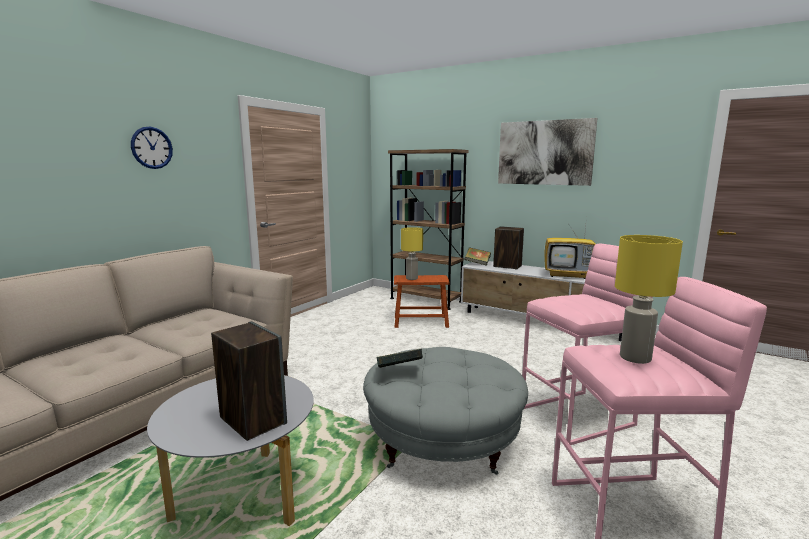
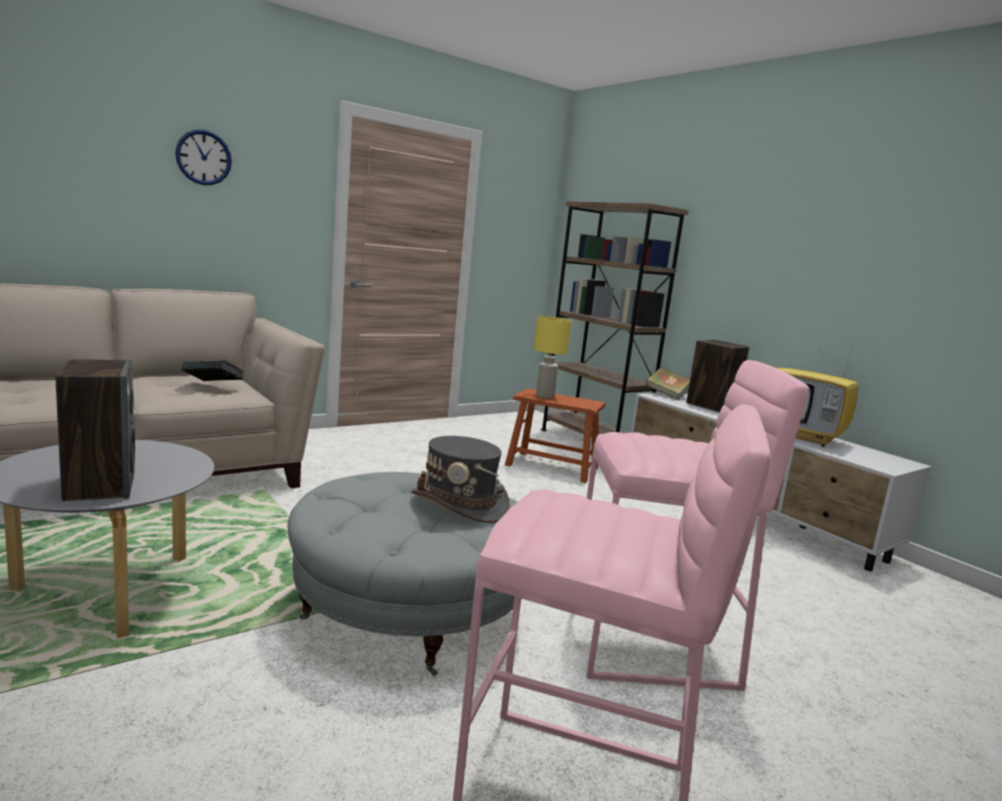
camera: 20 degrees right, 0 degrees up
book [376,349,423,368] -> book moved to [181,360,245,381]
picture [498,118,598,186] -> none
yellow table lamp [615,235,683,364] -> none
none -> grey hat [411,436,510,523]

